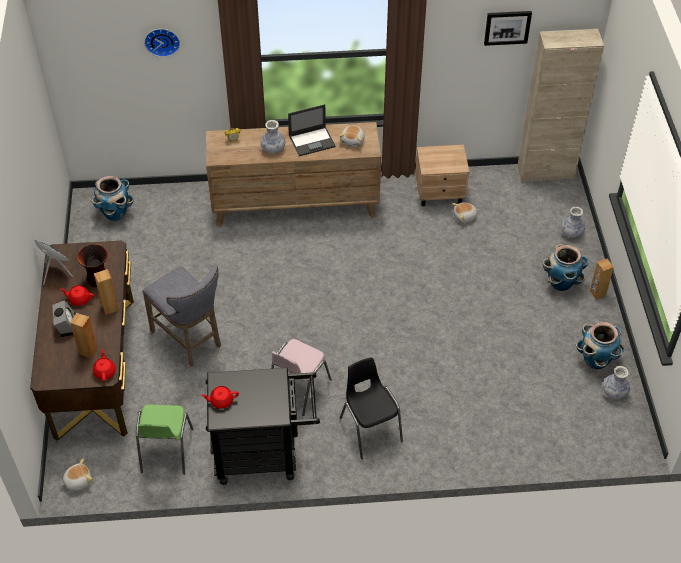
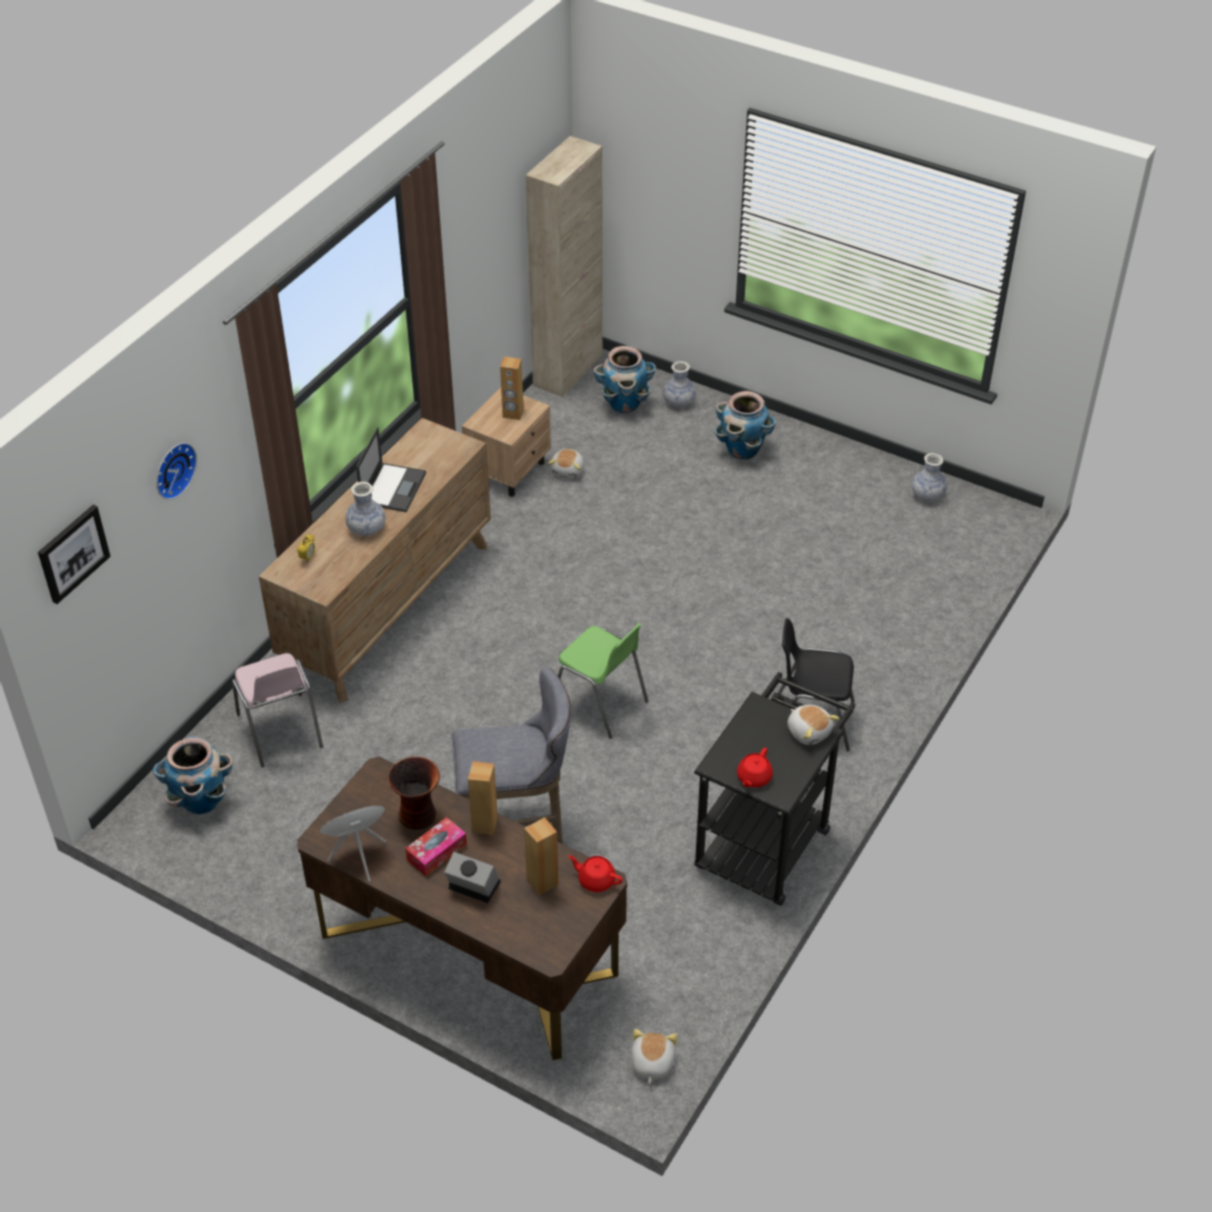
camera: 55 degrees left, 5 degrees down
red teapot [60,285,94,306] -> tissue box [405,817,467,876]
green chair [136,405,193,475] -> green chair moved to [558,623,649,739]
pink chair [271,339,332,416] -> pink chair moved to [232,653,323,767]
plush toy [339,126,365,147] -> plush toy moved to [787,705,840,745]
picture [484,11,532,46] -> picture moved to [38,505,111,604]
planter [576,322,625,369] -> planter moved to [594,346,656,413]
brown speaker [590,259,614,300] -> brown speaker moved to [500,356,524,420]

